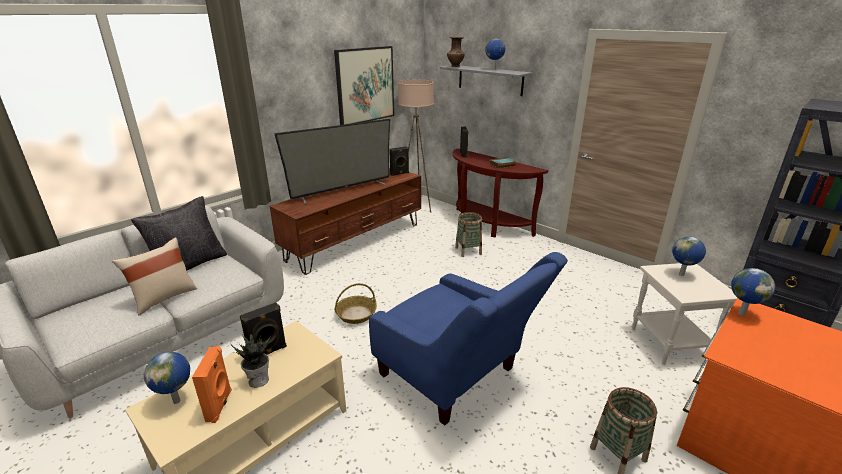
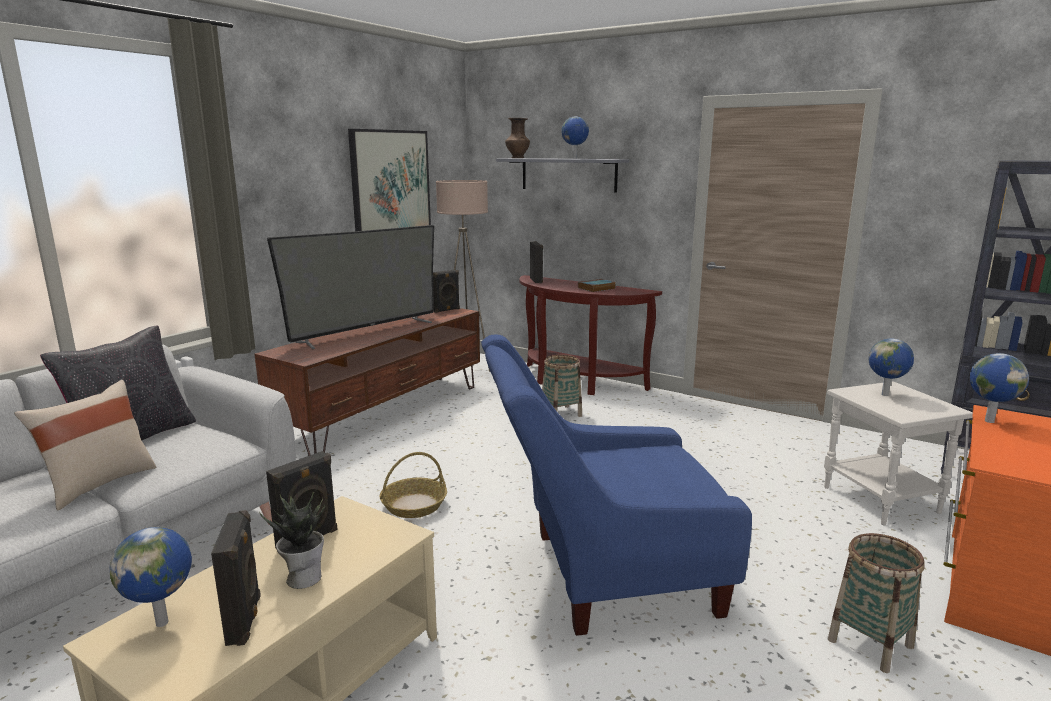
camera: 10 degrees left, 10 degrees down
orange speaker [192,346,232,423] -> black speaker [211,510,261,646]
blue armchair [369,252,568,425] -> blue armchair turned 135 degrees clockwise [481,335,752,636]

